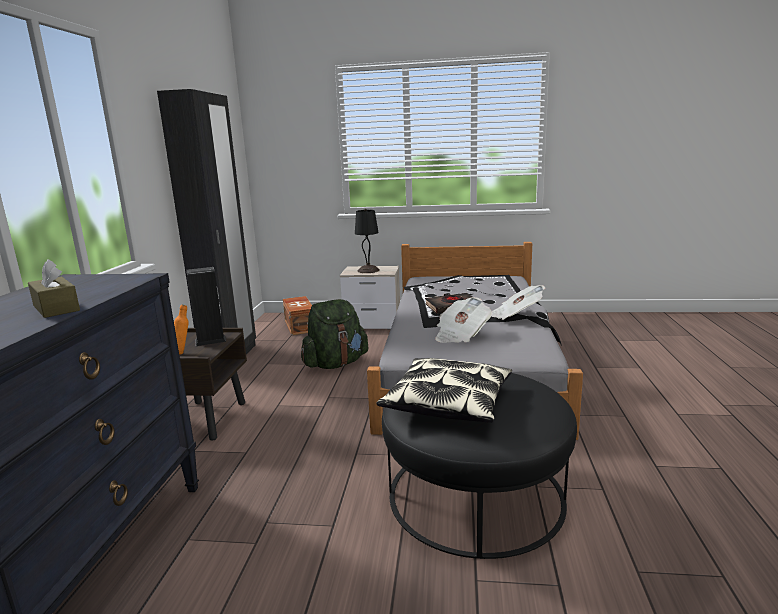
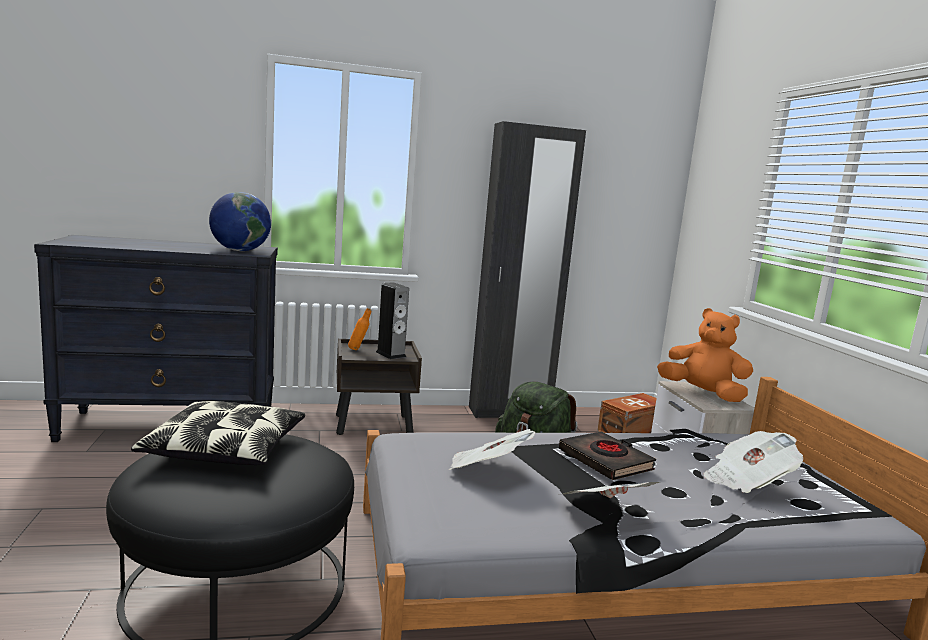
camera: 70 degrees right, 5 degrees down
brown tissue box [28,259,80,318] -> none
black table lamp [355,208,380,273] -> orange plush toy [657,308,753,402]
none -> globe [209,192,271,251]
none -> newspaper [704,431,803,493]

